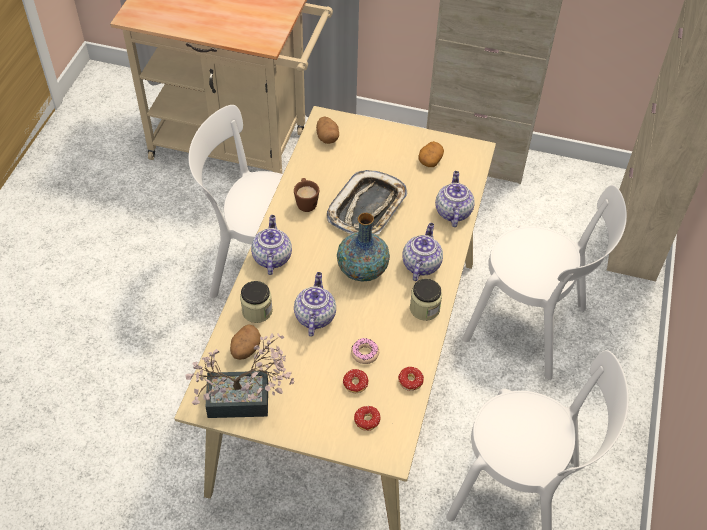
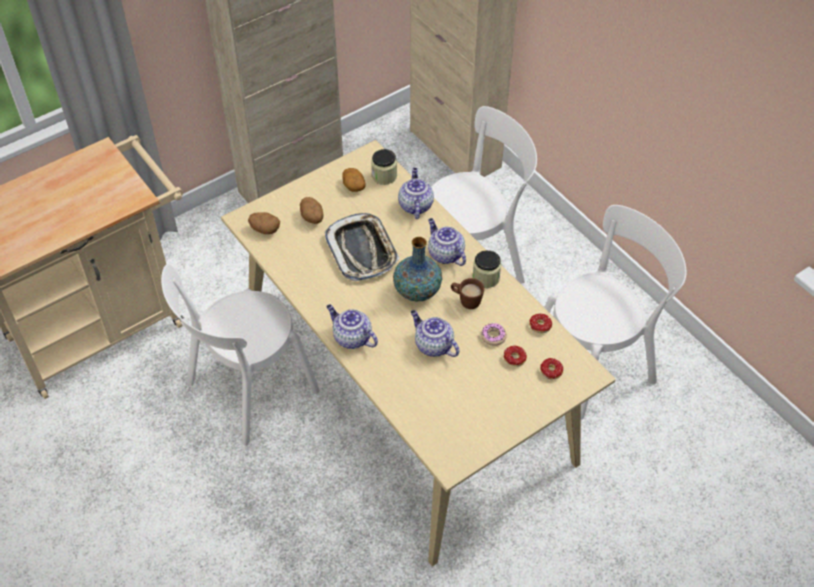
camera: 50 degrees left, 0 degrees up
potted plant [185,333,294,418] -> none
potato [230,324,261,360] -> potato moved to [300,197,323,224]
jar [240,281,273,323] -> jar moved to [371,149,397,185]
brown mug [294,178,319,212] -> brown mug moved to [451,278,484,309]
teapot [435,171,475,227] -> teapot turned 45 degrees clockwise [398,168,434,219]

